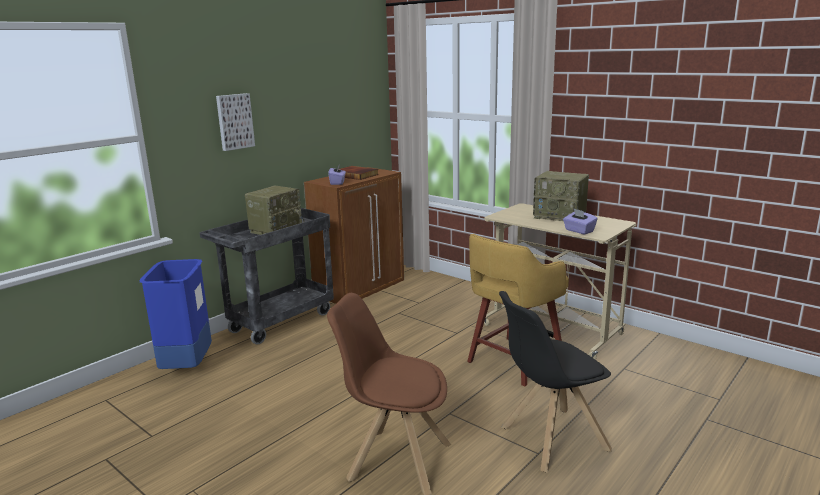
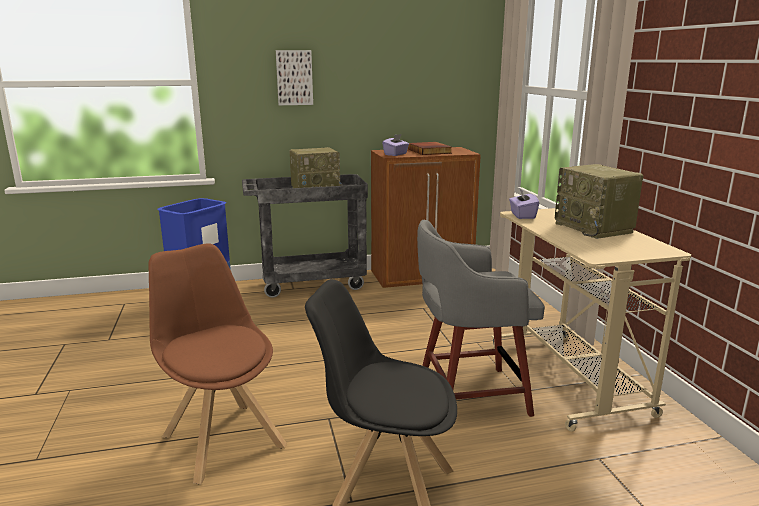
camera: 35 degrees right, 0 degrees up
yellow stool [467,234,569,387] -> grey stool [417,220,545,417]
purple tissue box [563,209,598,235] -> purple tissue box moved to [509,189,539,219]

